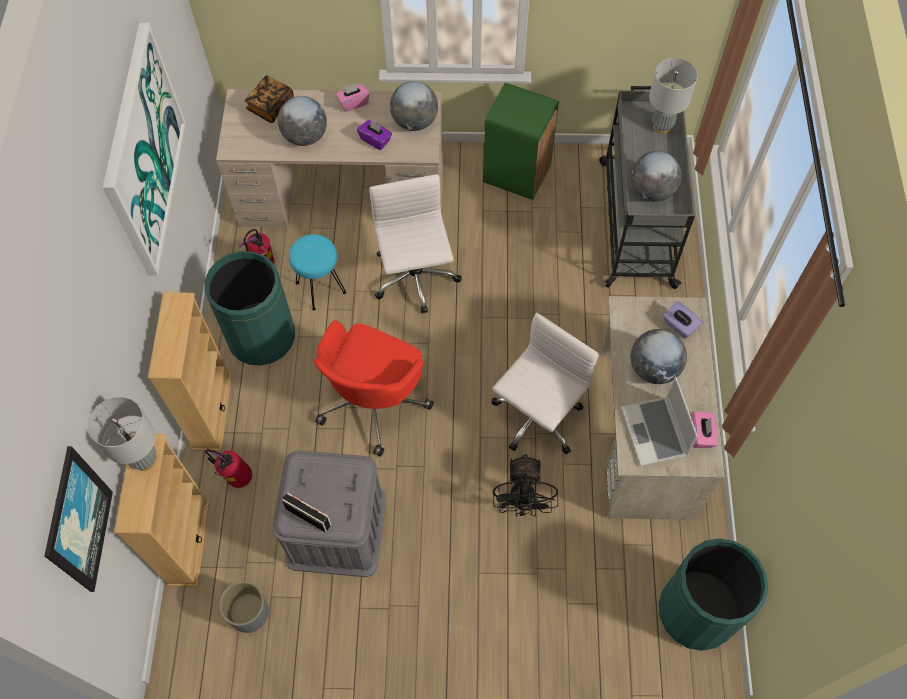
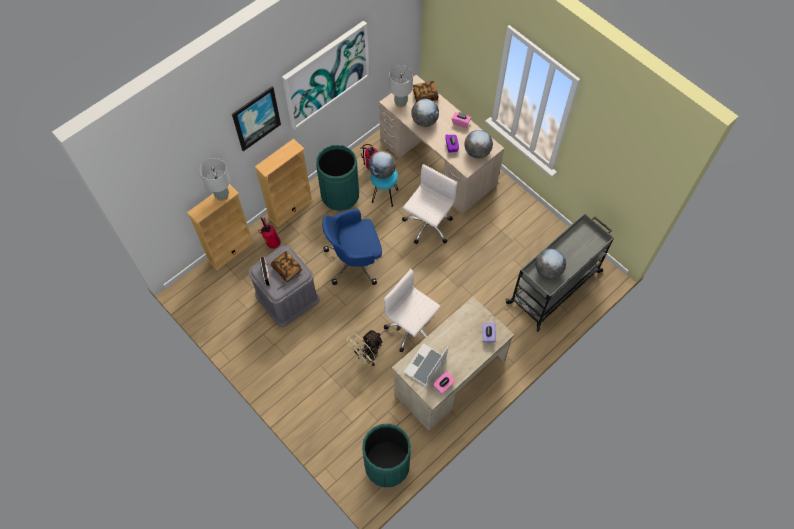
camera: 45 degrees right, 0 degrees up
picture [44,446,113,592] -> picture moved to [232,86,281,151]
grey planter [219,581,269,633] -> none
red office chair [314,320,434,457] -> blue office chair [322,208,382,285]
green trash can [483,83,559,200] -> none
white office chair [491,313,599,454] -> white office chair turned 135 degrees counterclockwise [384,269,441,352]
black fan [493,454,558,517] -> beige fan [346,329,384,367]
globe [631,329,687,384] -> globe moved to [369,151,396,179]
grey table lamp [649,58,698,134] -> grey table lamp moved to [389,65,413,107]
none -> book [271,251,302,282]

